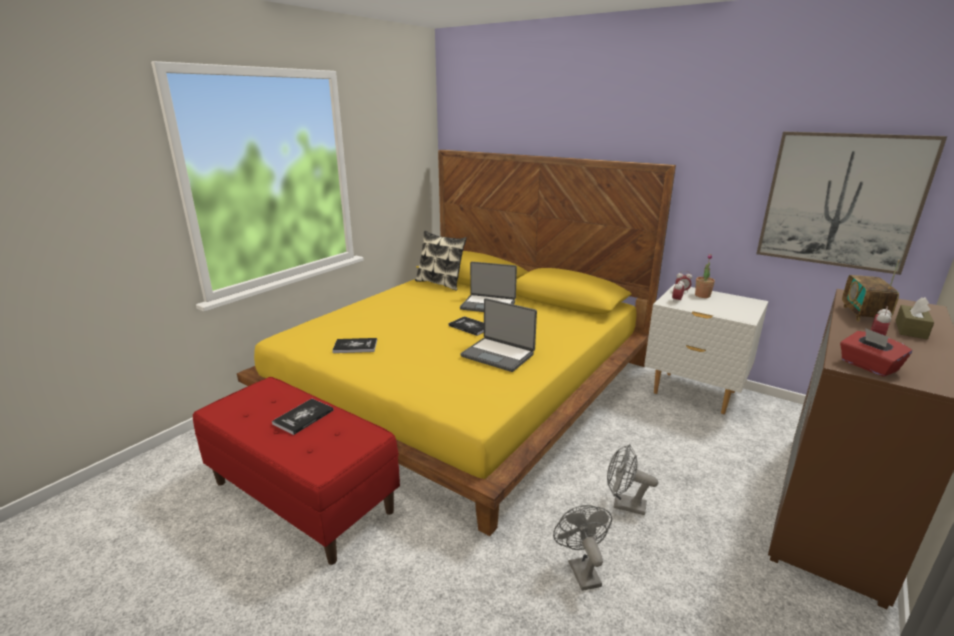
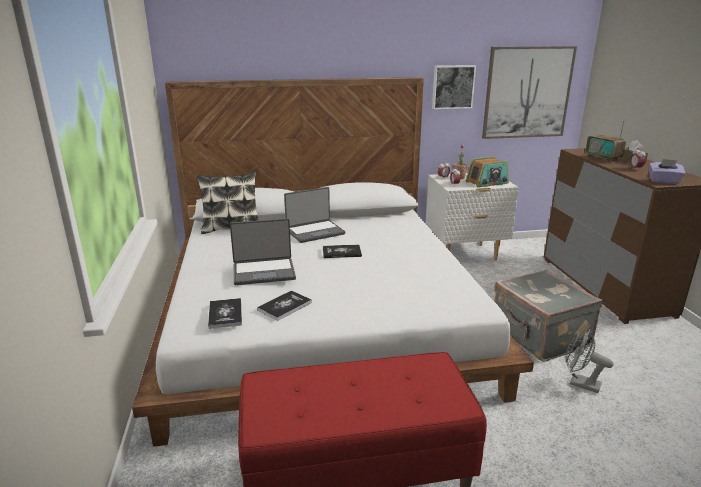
camera: 45 degrees left, 0 degrees up
yellow bed [237,150,676,536] -> white bed [132,77,534,447]
book [272,399,334,435] -> book moved to [208,298,242,329]
laptop [460,298,537,372] -> laptop moved to [230,219,296,285]
grey fan [607,444,658,515] -> grey suitcase [494,270,602,362]
red tissue box [840,328,912,377] -> purple tissue box [649,159,686,184]
none -> picture [432,65,476,109]
none -> radio [466,157,509,188]

